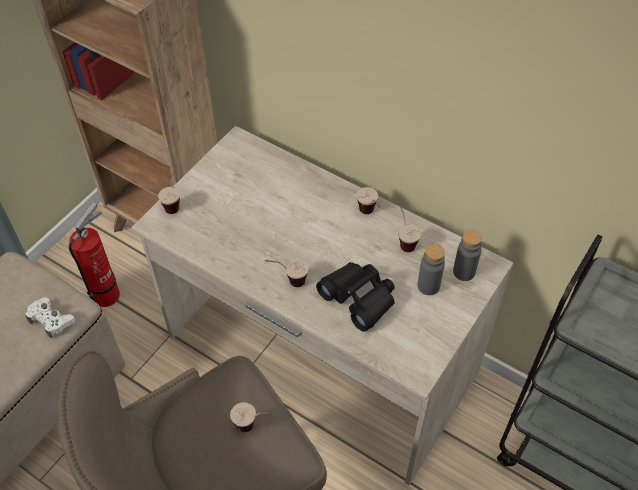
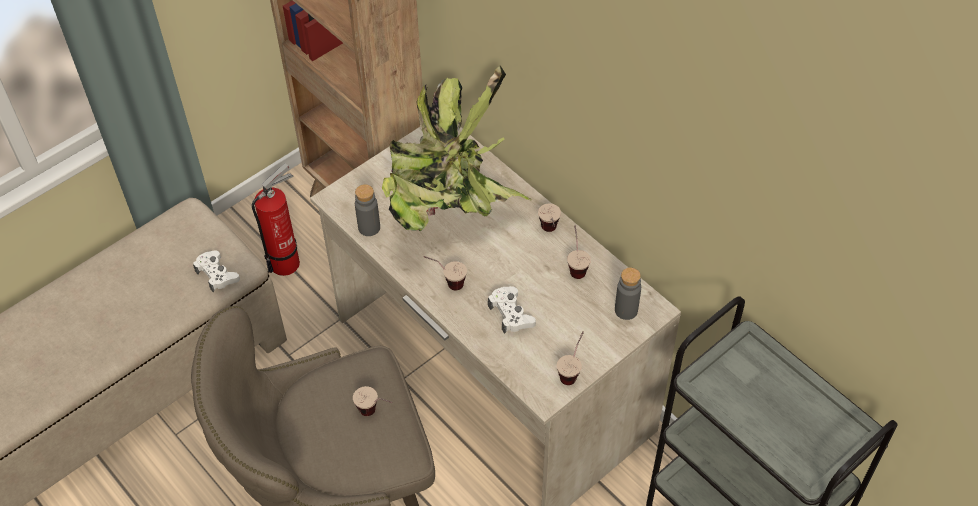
camera: 15 degrees right, 0 degrees up
cup [158,164,180,214] -> cup moved to [557,331,584,385]
black binoculars [316,262,395,332] -> white game controller [488,286,536,334]
grey bottle [418,244,445,295] -> grey bottle moved to [355,184,380,236]
none -> potted plant [382,66,532,232]

